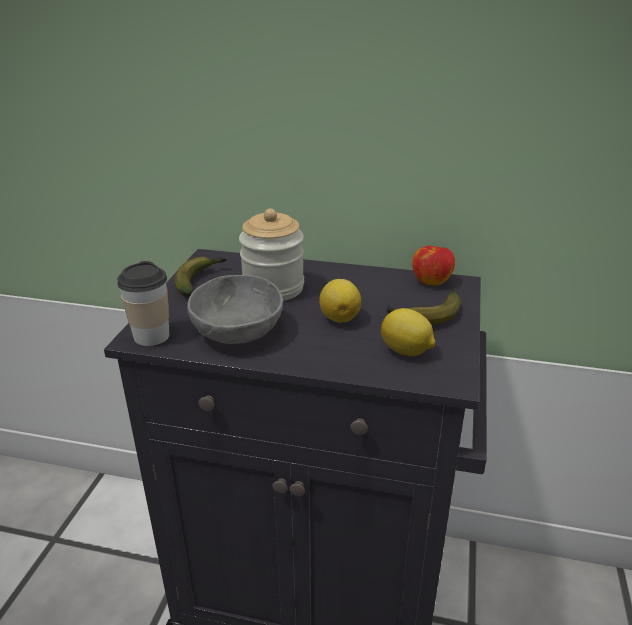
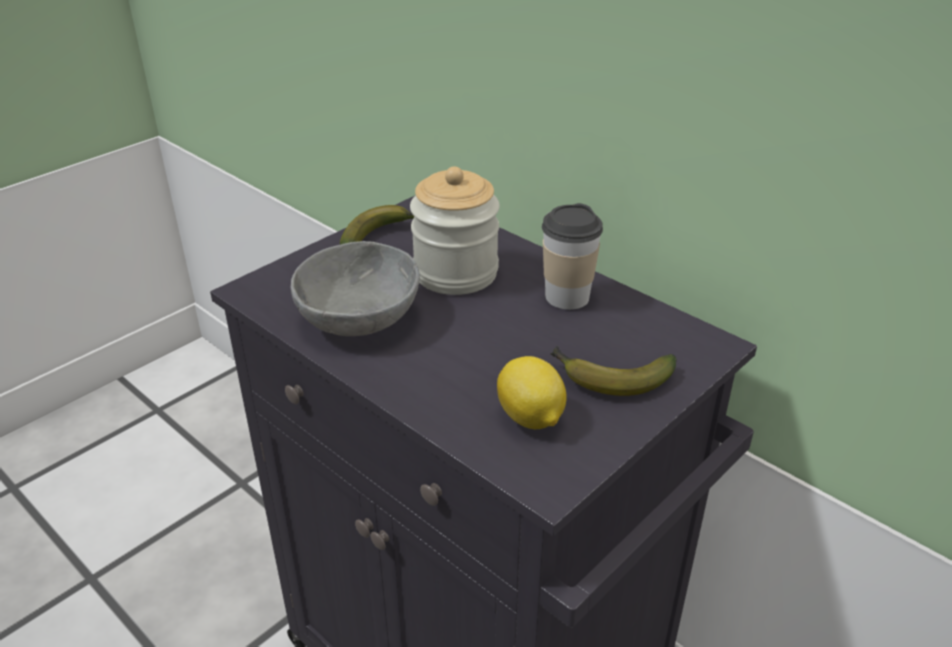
camera: 30 degrees right, 5 degrees up
cup [117,261,169,346] -> cup moved to [542,203,603,310]
lemon [319,279,361,322] -> none
apple [412,246,455,286] -> none

